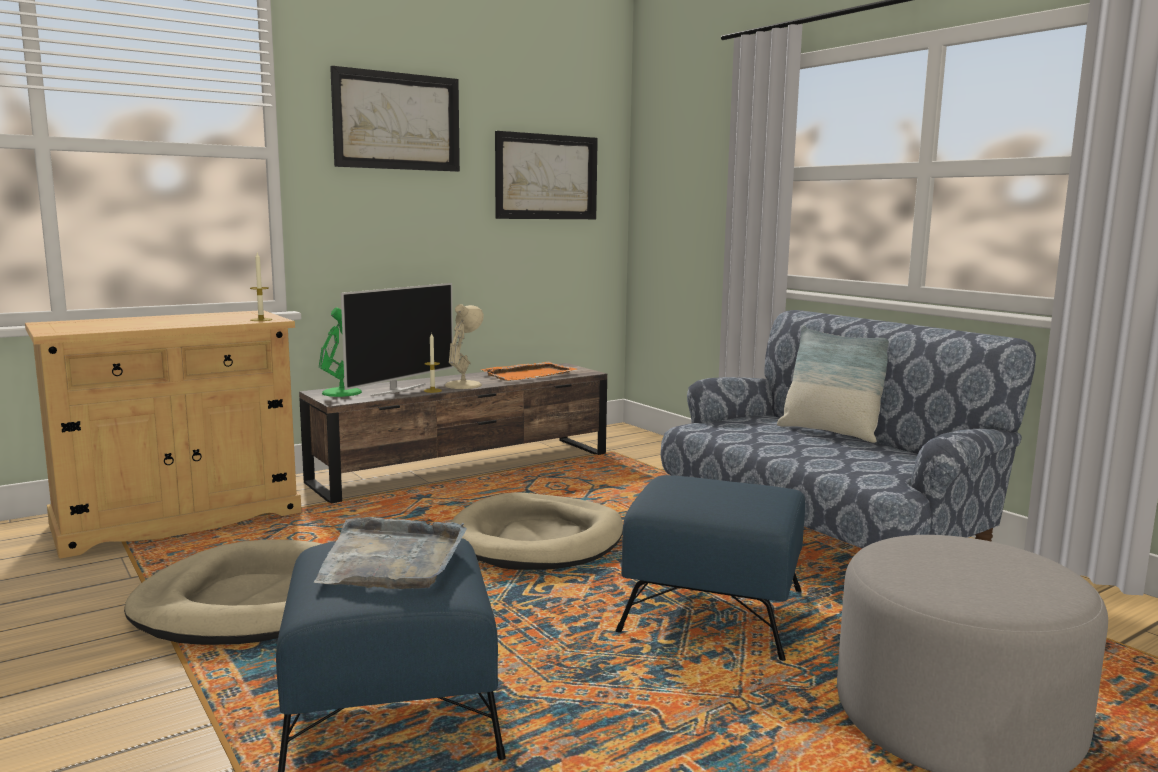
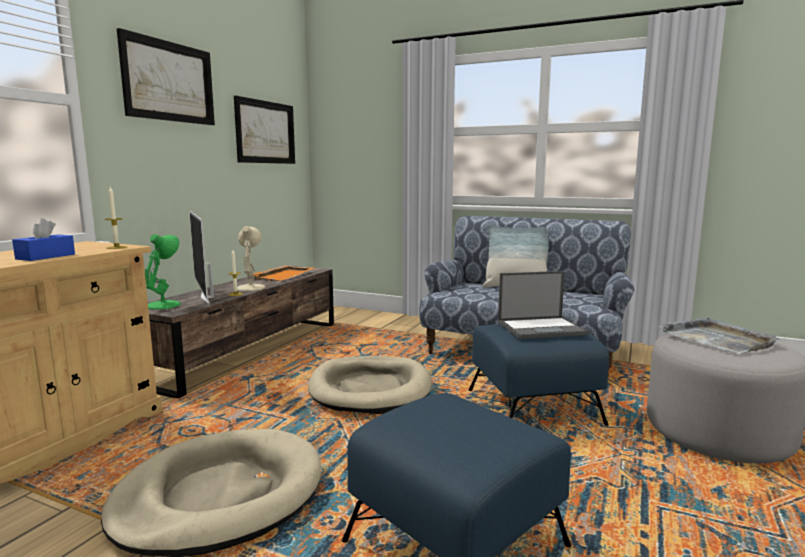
camera: 30 degrees left, 0 degrees up
grey tray [314,517,467,589] -> grey tray moved to [659,317,779,354]
television [341,283,453,396] -> television turned 150 degrees clockwise [189,211,214,304]
none -> blue tissue box [12,218,75,261]
none -> laptop [498,271,588,339]

